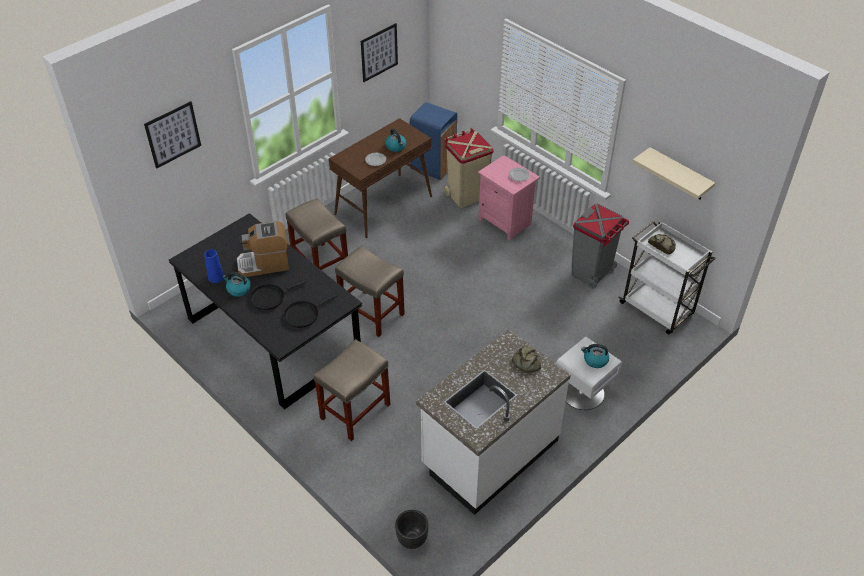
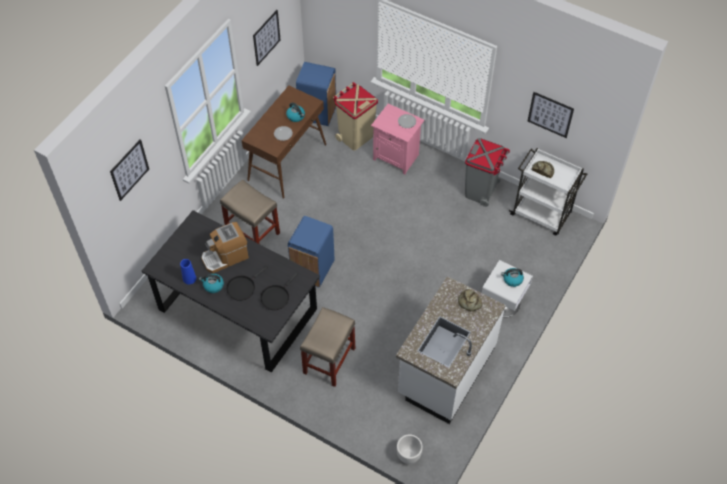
camera: 15 degrees left, 10 degrees up
beige stool [335,246,405,337] -> blue trash can [288,216,334,288]
black planter [395,510,428,549] -> white planter [397,434,423,464]
beige shelf [632,147,715,200] -> picture [528,92,574,138]

